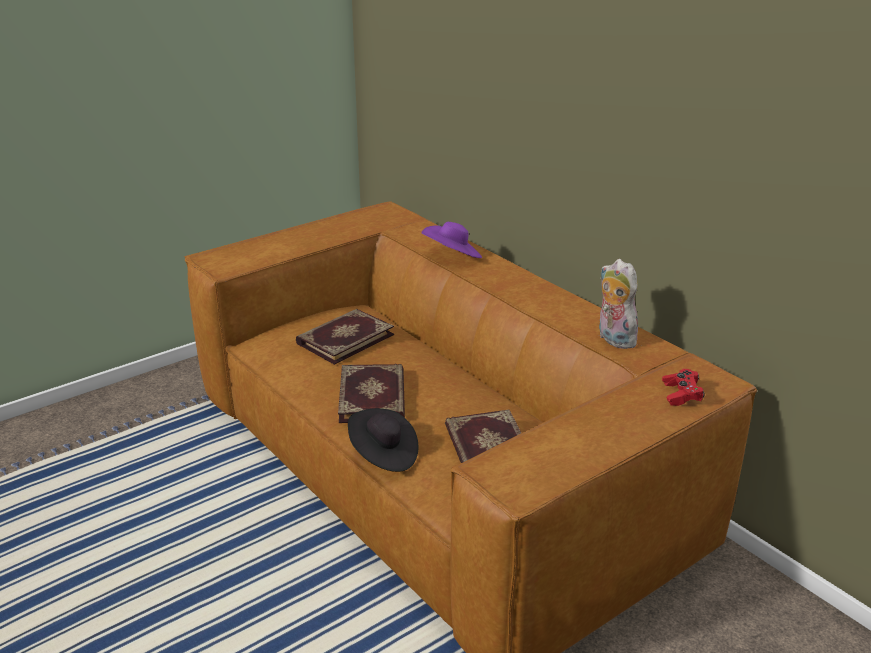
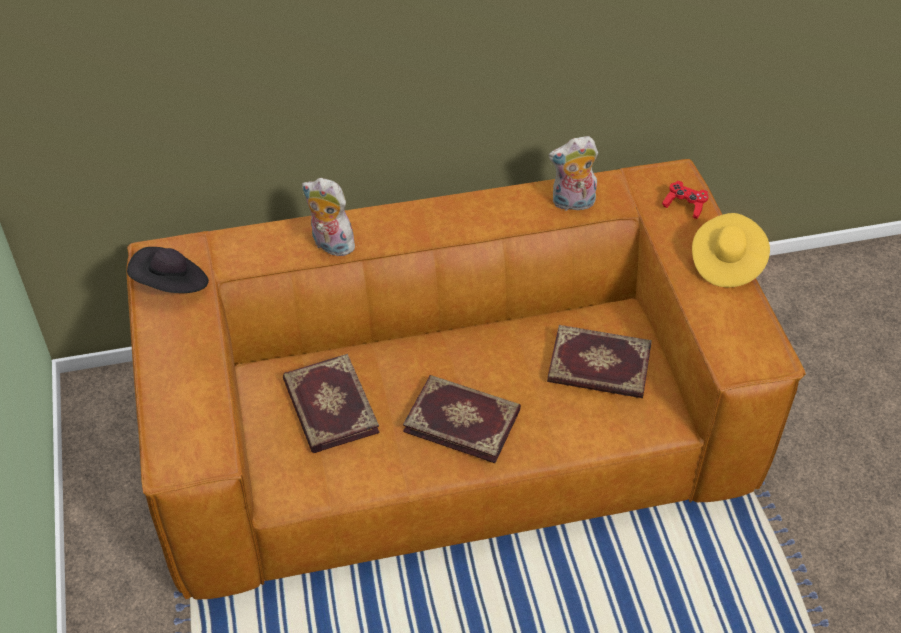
camera: 65 degrees left, 20 degrees up
black hat [348,408,418,472] -> black hat moved to [127,247,209,293]
purple hat [421,222,482,258] -> plush toy [302,178,357,256]
none -> yellow hat [692,213,770,287]

